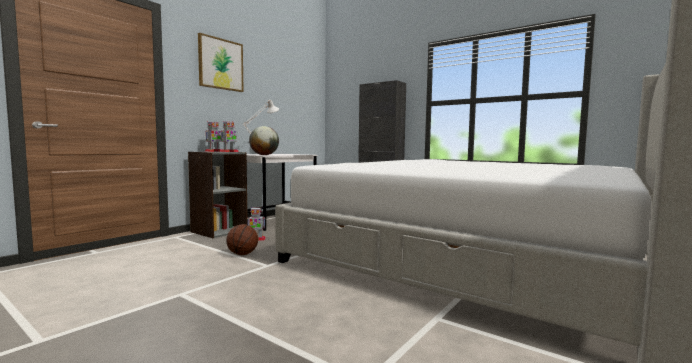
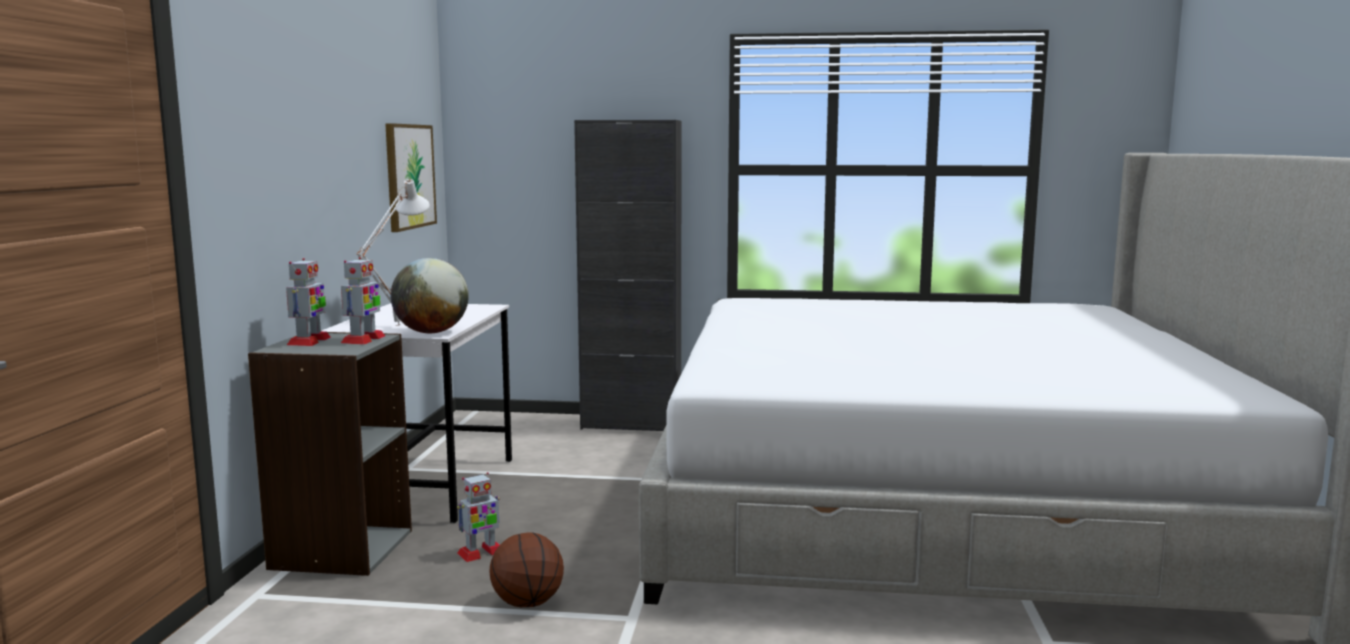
camera: 30 degrees left, 5 degrees up
picture [198,33,244,92] -> picture moved to [385,123,437,232]

